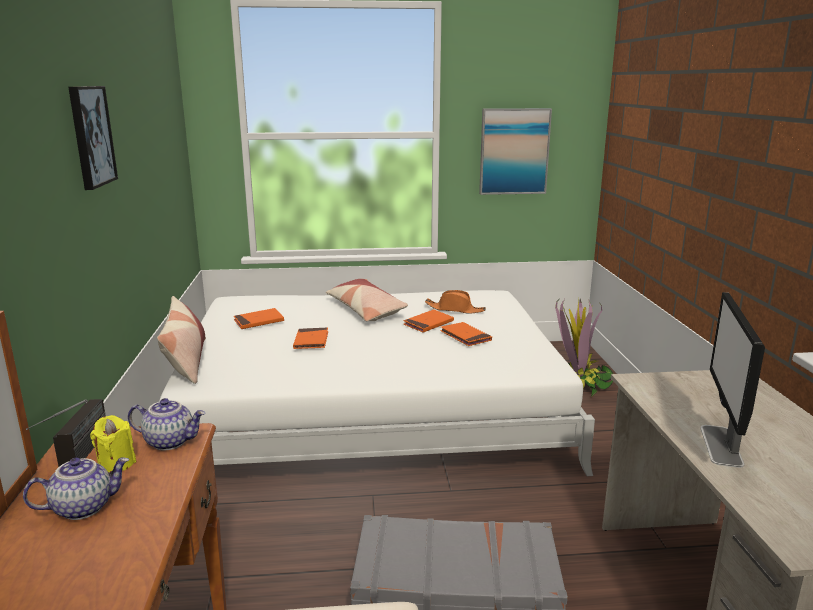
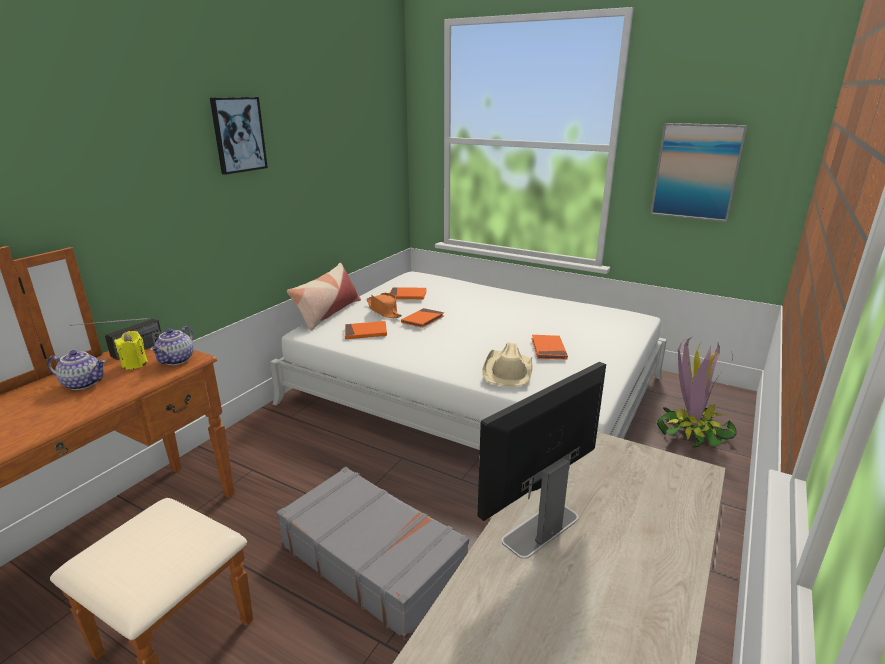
camera: 35 degrees right, 5 degrees up
teapot [128,398,205,451] -> teapot turned 60 degrees clockwise [150,326,193,365]
pillow [326,279,408,321] -> none
orange book [404,309,454,333] -> orange book moved to [345,321,387,339]
orange hat [425,290,486,313] -> orange hat moved to [367,293,402,318]
none -> beige hat [482,342,533,387]

